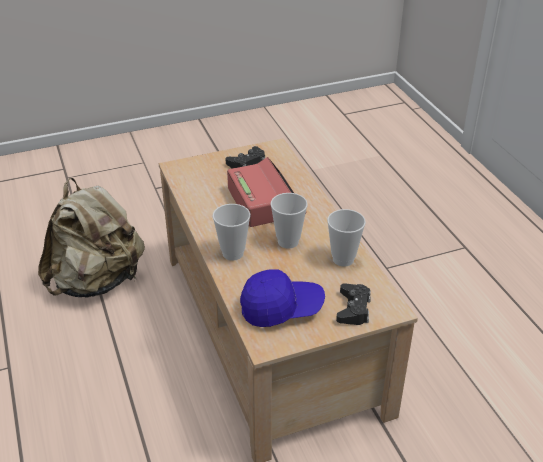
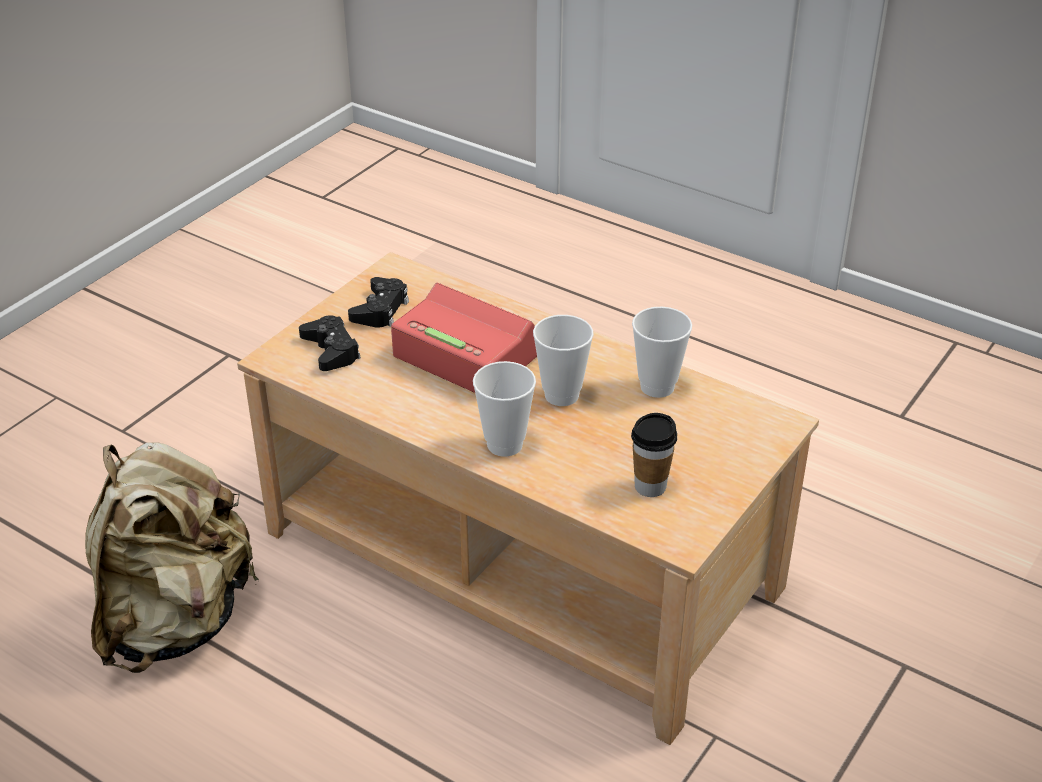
camera: 35 degrees left, 0 degrees up
blue cap [240,269,325,327] -> cup [631,413,677,497]
black game controller [336,283,371,325] -> black game controller moved to [299,315,361,371]

